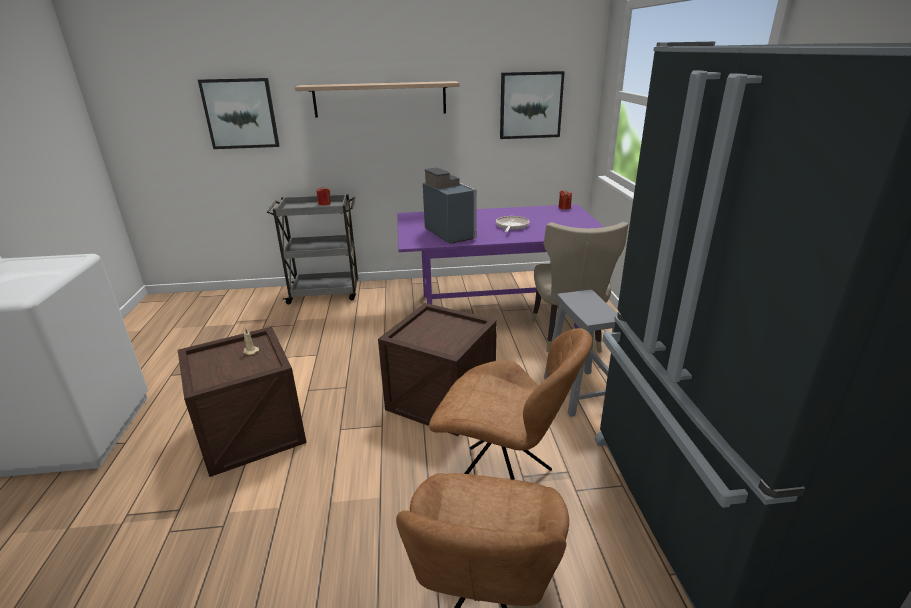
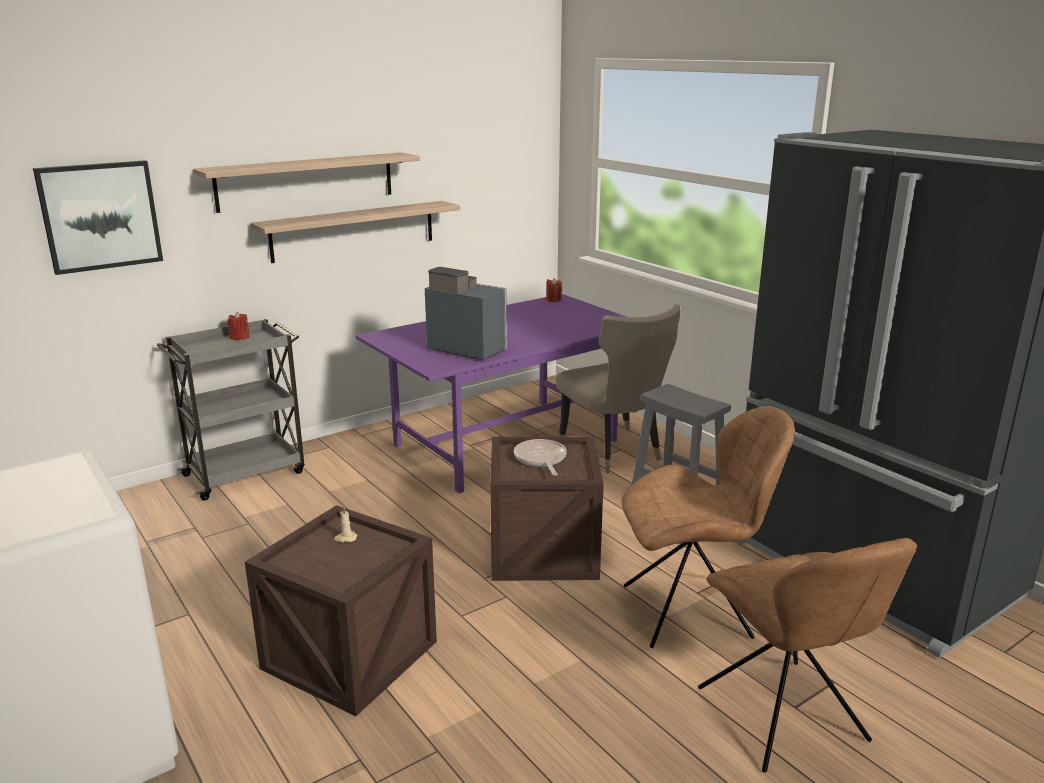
camera: 30 degrees left, 5 degrees down
frying pan [496,216,530,232] -> frying pan moved to [514,439,566,475]
picture [500,71,565,139] -> none
none -> shelf [251,201,460,263]

